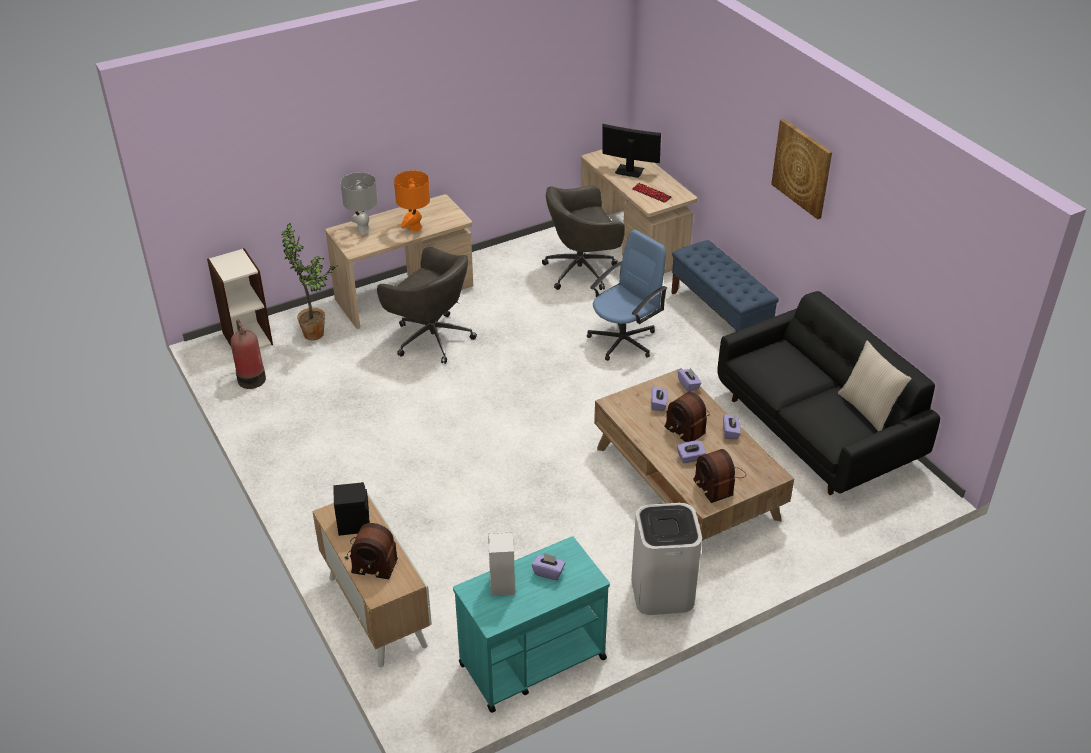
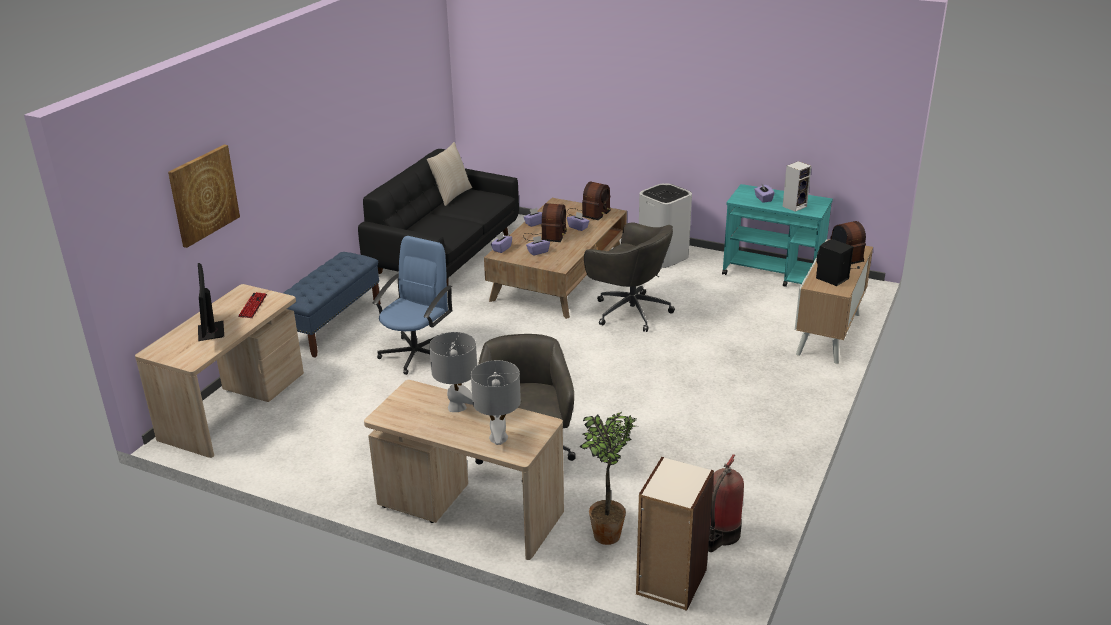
camera: 125 degrees left, 10 degrees down
orange table lamp [394,170,430,231] -> grey table lamp [429,332,477,412]
grey office chair [542,185,625,290] -> grey office chair moved to [584,222,675,332]
blue office chair [587,230,667,361] -> blue office chair turned 105 degrees clockwise [373,236,452,375]
picture [771,119,832,219] -> picture moved to [168,144,240,248]

